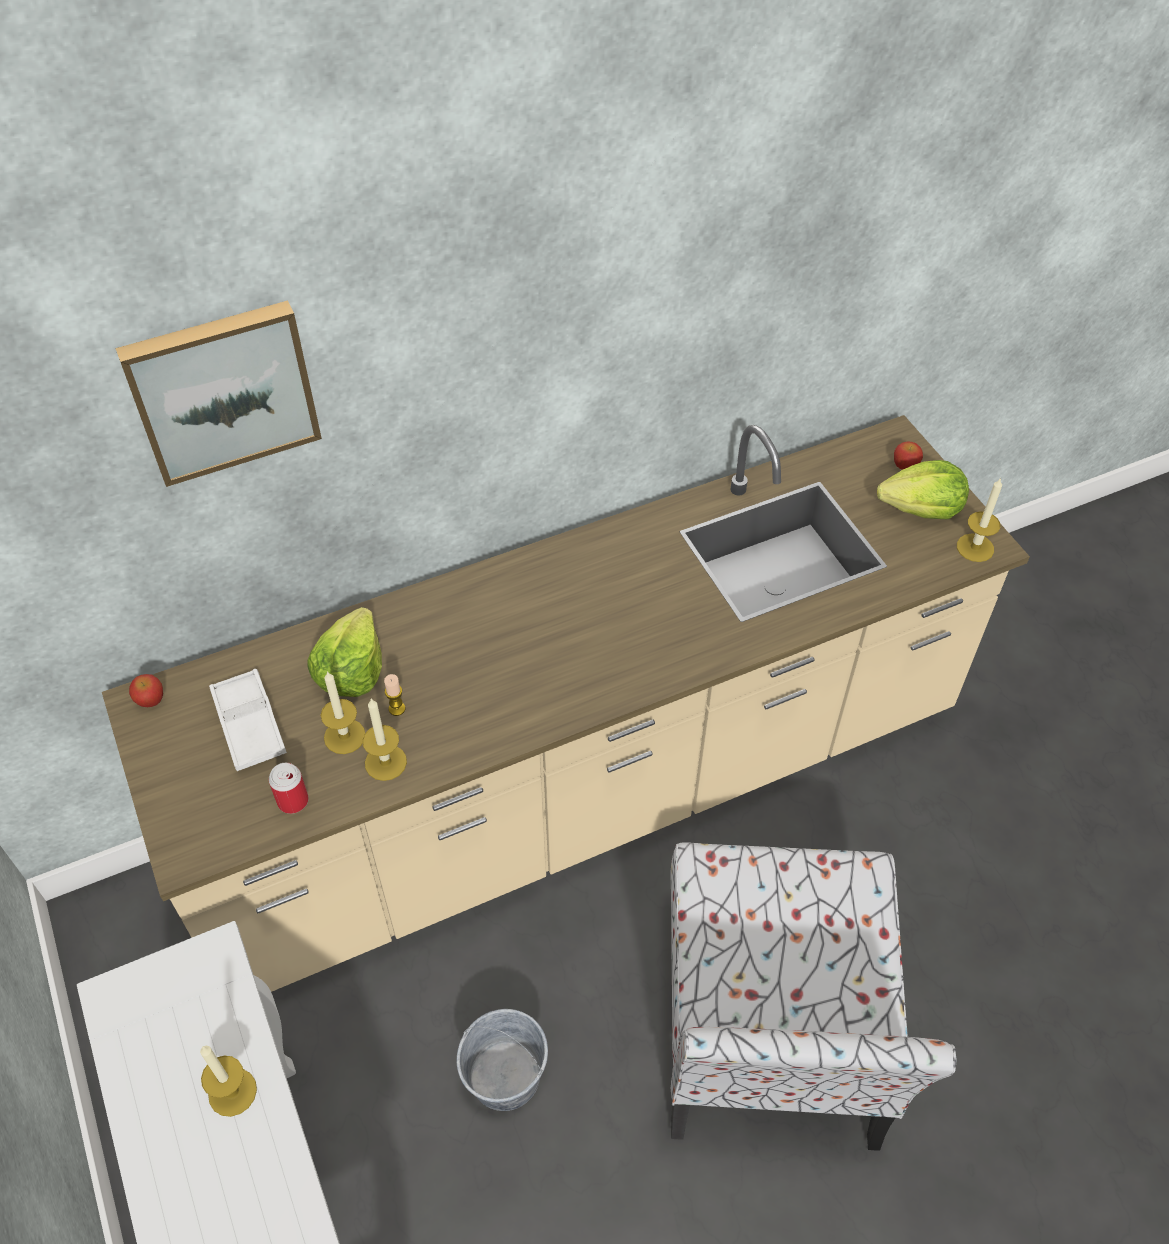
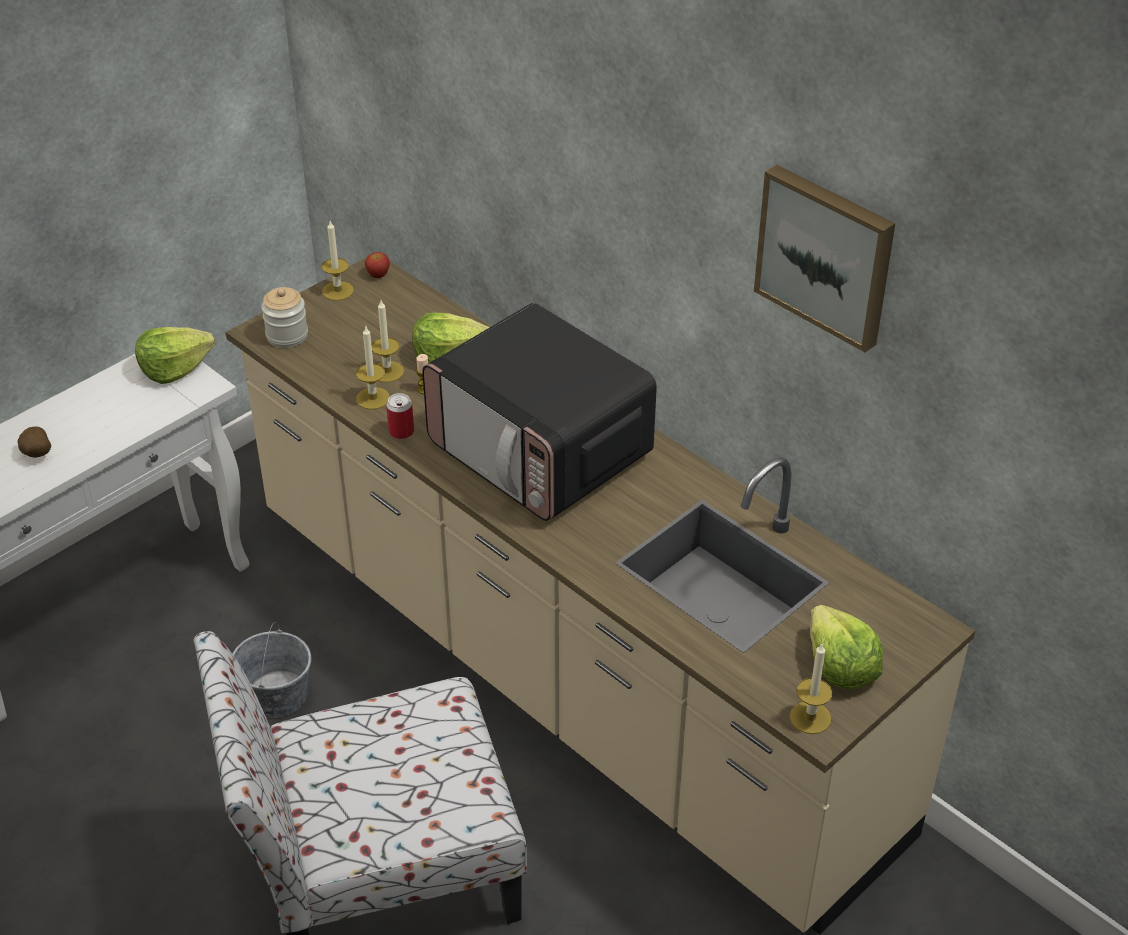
camera: 70 degrees right, 10 degrees down
picture [115,301,322,487] -> picture moved to [754,165,895,352]
candle [200,1046,257,1117] -> candle moved to [322,221,354,301]
white tray [209,669,287,771] -> none
can [269,763,309,814] -> can moved to [386,393,414,439]
apple [894,442,923,470] -> none
none -> potato [17,427,51,458]
none -> lettuce [135,327,215,384]
none -> jar [261,287,308,348]
none -> microwave [422,303,657,521]

